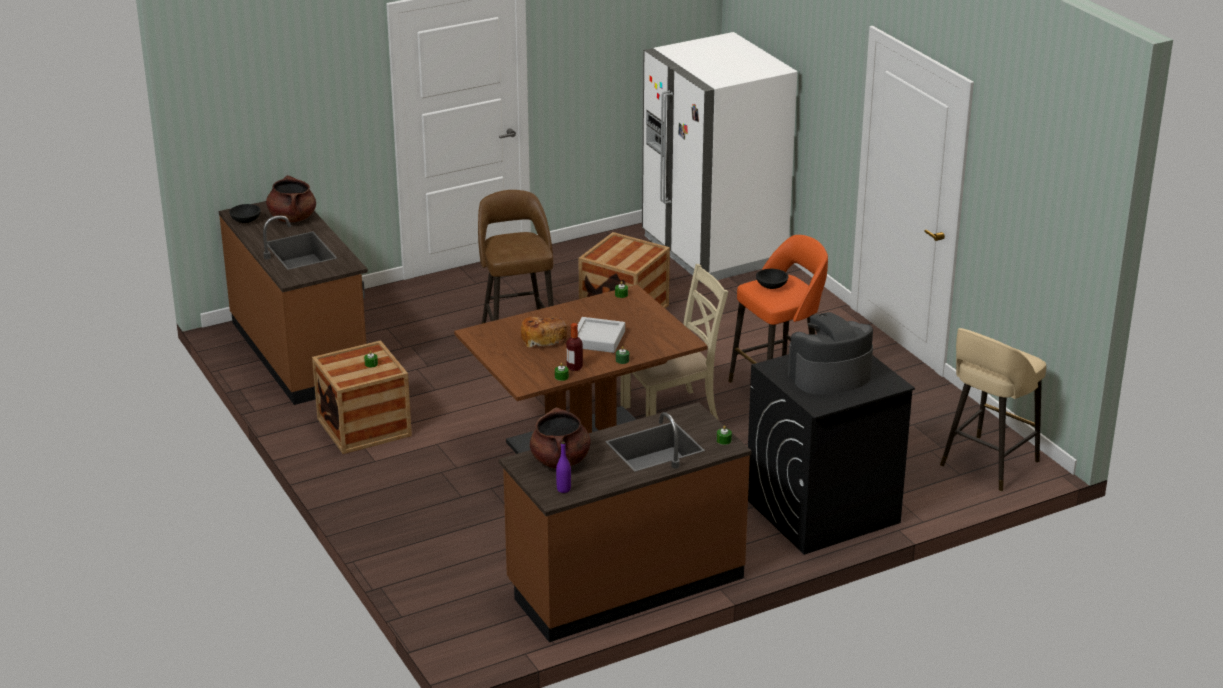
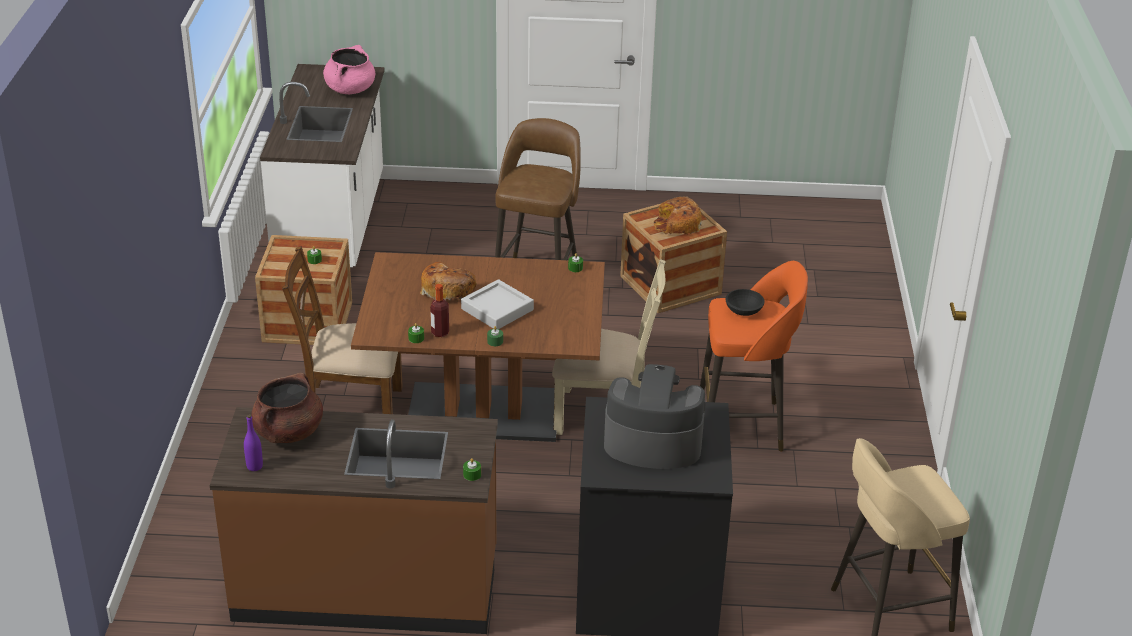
camera: 30 degrees right, 5 degrees up
brown counter [219,201,368,405] -> white counter [260,64,385,267]
black bowl [229,204,261,223] -> none
brown cooking pot [266,175,316,222] -> pink cooking pot [323,45,375,94]
white fridge [642,32,798,283] -> none
none -> brown chair [282,246,403,414]
none -> bread [654,197,702,234]

